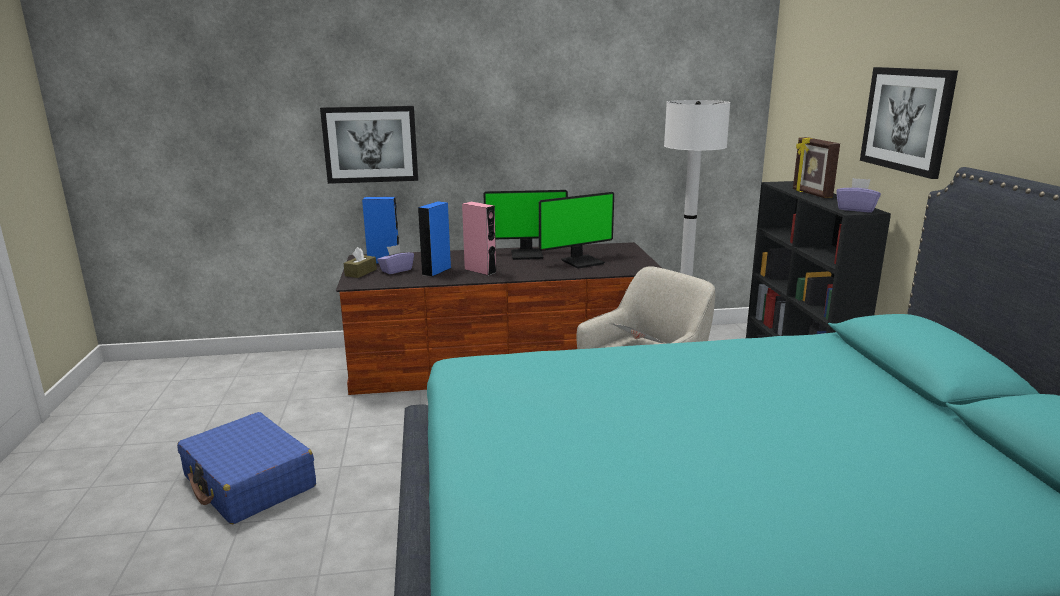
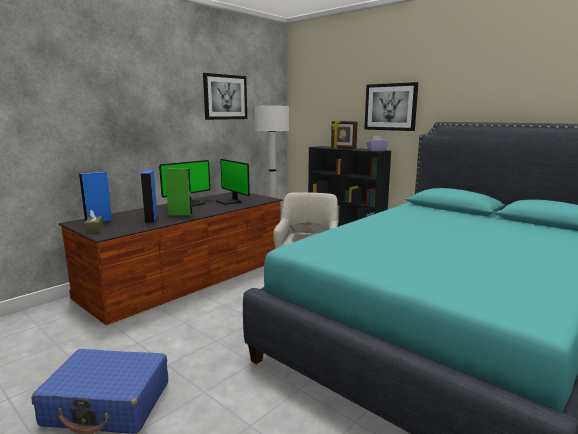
camera: 40 degrees left, 5 degrees down
picture [320,106,418,184] -> picture moved to [203,73,247,120]
purple tissue box [377,245,414,274] -> none
pink speaker [462,202,497,276] -> green speaker [165,168,192,216]
monitor [539,192,614,269] -> monitor turned 120 degrees clockwise [215,159,250,205]

